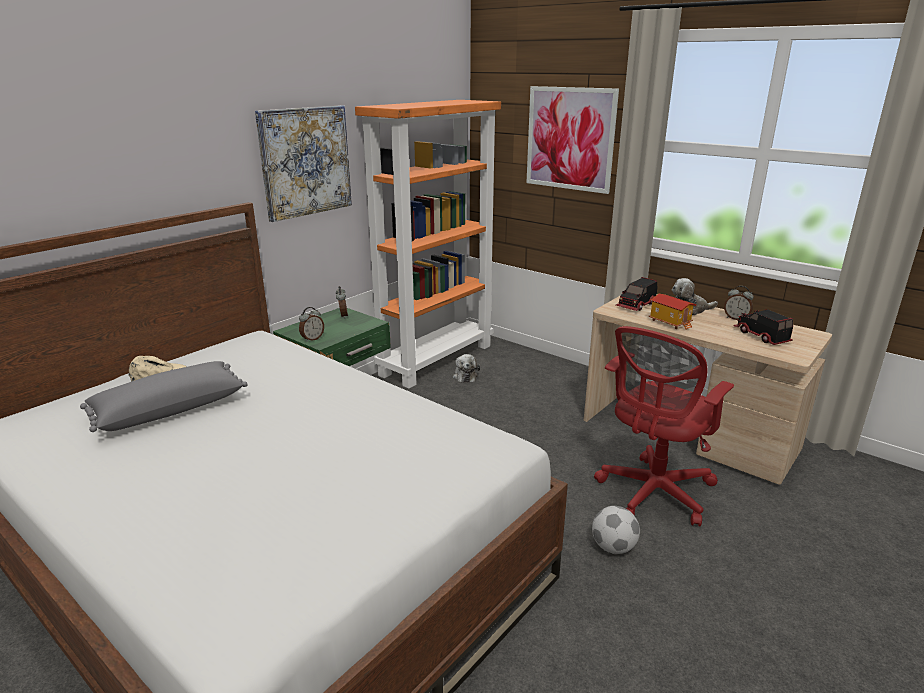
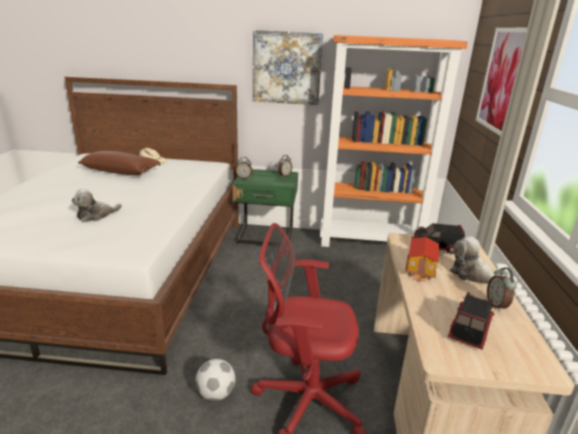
camera: 55 degrees right, 0 degrees up
grey pillow [80,361,248,432] -> brown pillow [78,151,161,175]
plush toy [453,354,480,383] -> plush toy moved to [72,189,122,222]

